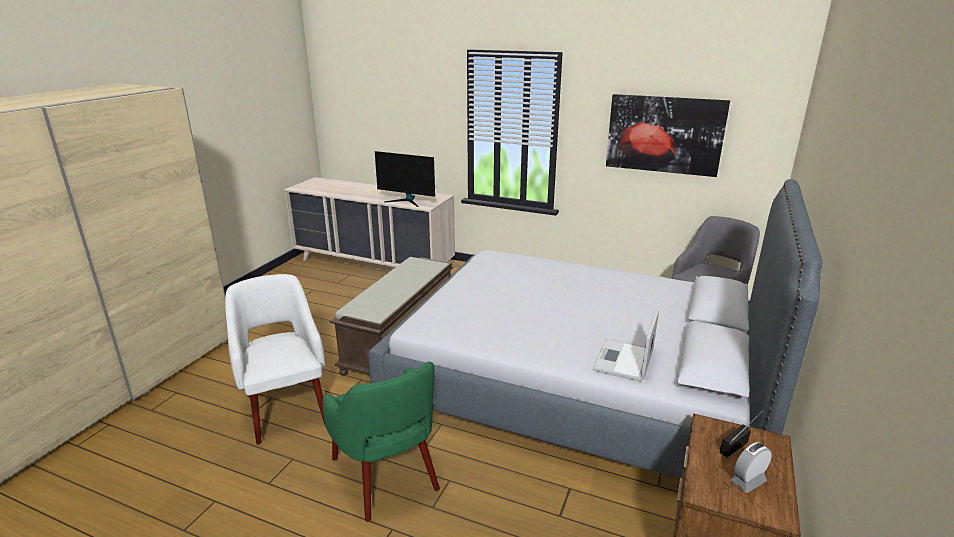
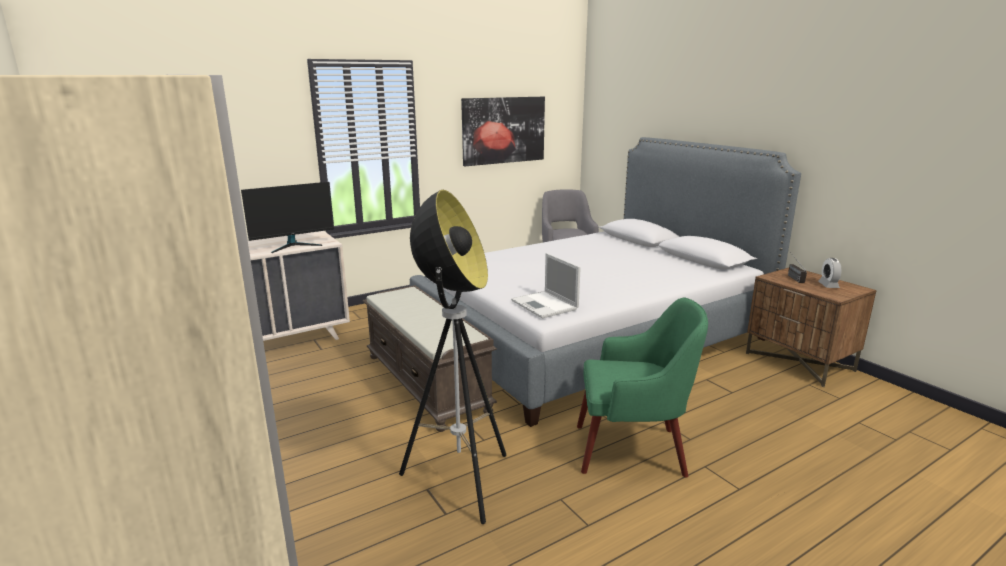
camera: 55 degrees left, 5 degrees down
white armchair [225,274,325,445] -> floor lamp [399,190,507,524]
laptop [593,309,659,382] -> laptop moved to [511,253,581,318]

